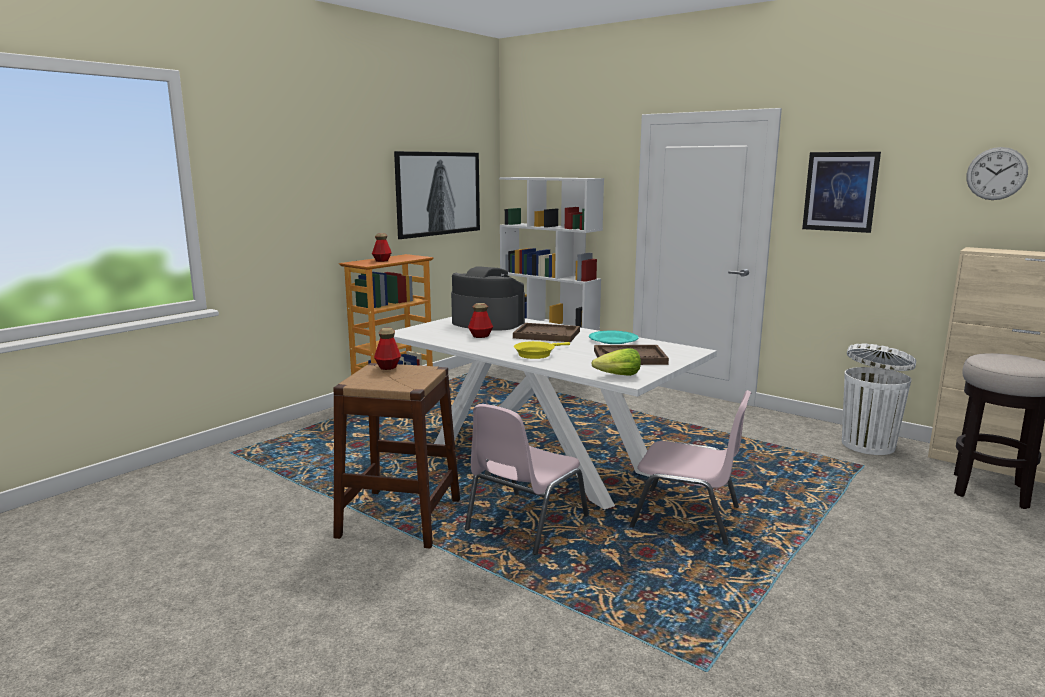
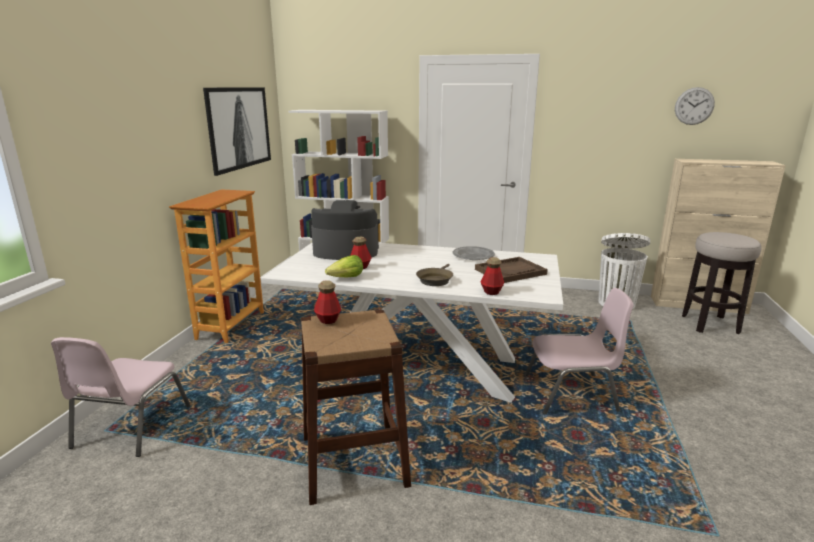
camera: 25 degrees left, 5 degrees up
bottle [372,233,392,262] -> bottle moved to [481,257,504,295]
pink chair [465,404,589,555] -> pink chair moved to [51,337,191,457]
brown tray [513,323,580,342] -> none
yellow frying pan [514,341,570,359] -> brown frying pan [416,264,453,286]
turquoise plate [589,331,639,344] -> grey plate [452,246,495,260]
lettuce [591,348,641,376] -> lettuce moved to [325,255,363,278]
picture [802,152,881,233] -> none

